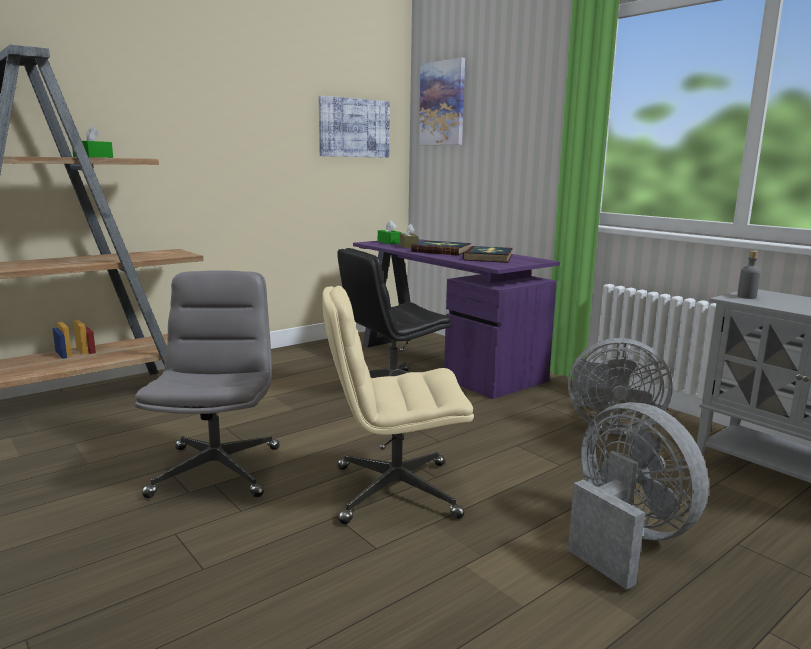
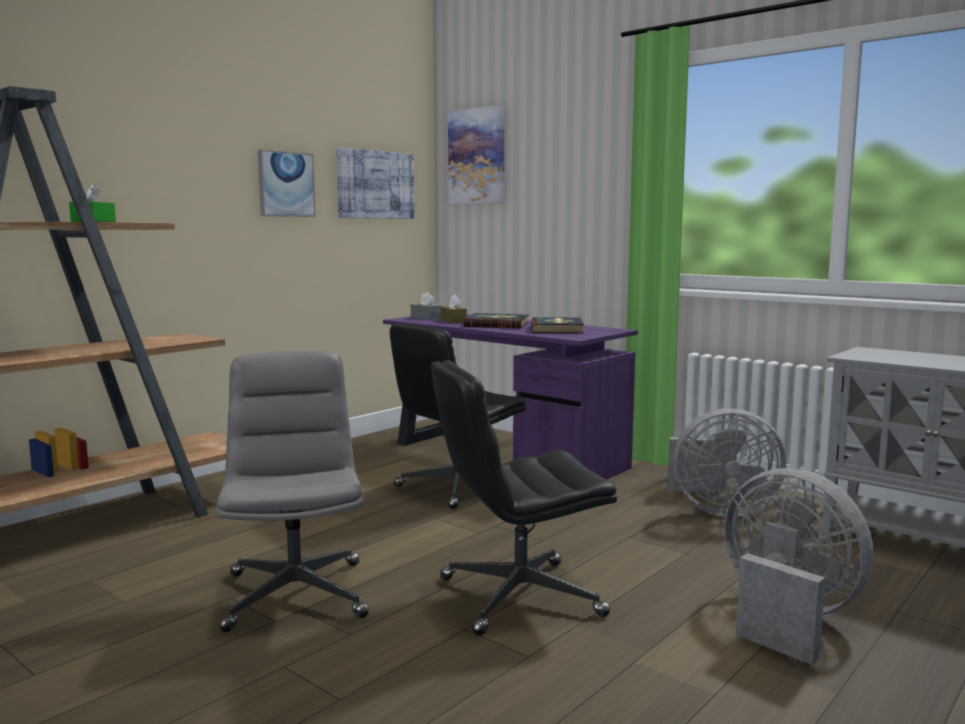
camera: 10 degrees left, 5 degrees down
beige office chair [322,286,474,524] -> black office chair [431,360,617,636]
green tissue box [378,220,402,244] -> grey tissue box [411,292,442,320]
grey bottle [737,251,761,299] -> none
none -> picture [258,149,315,217]

